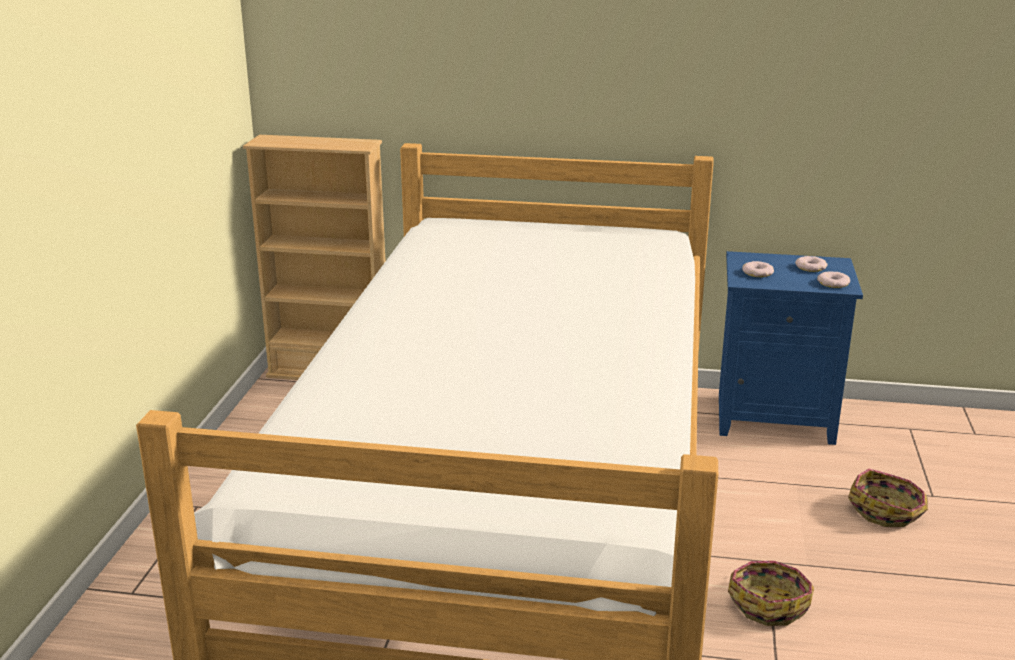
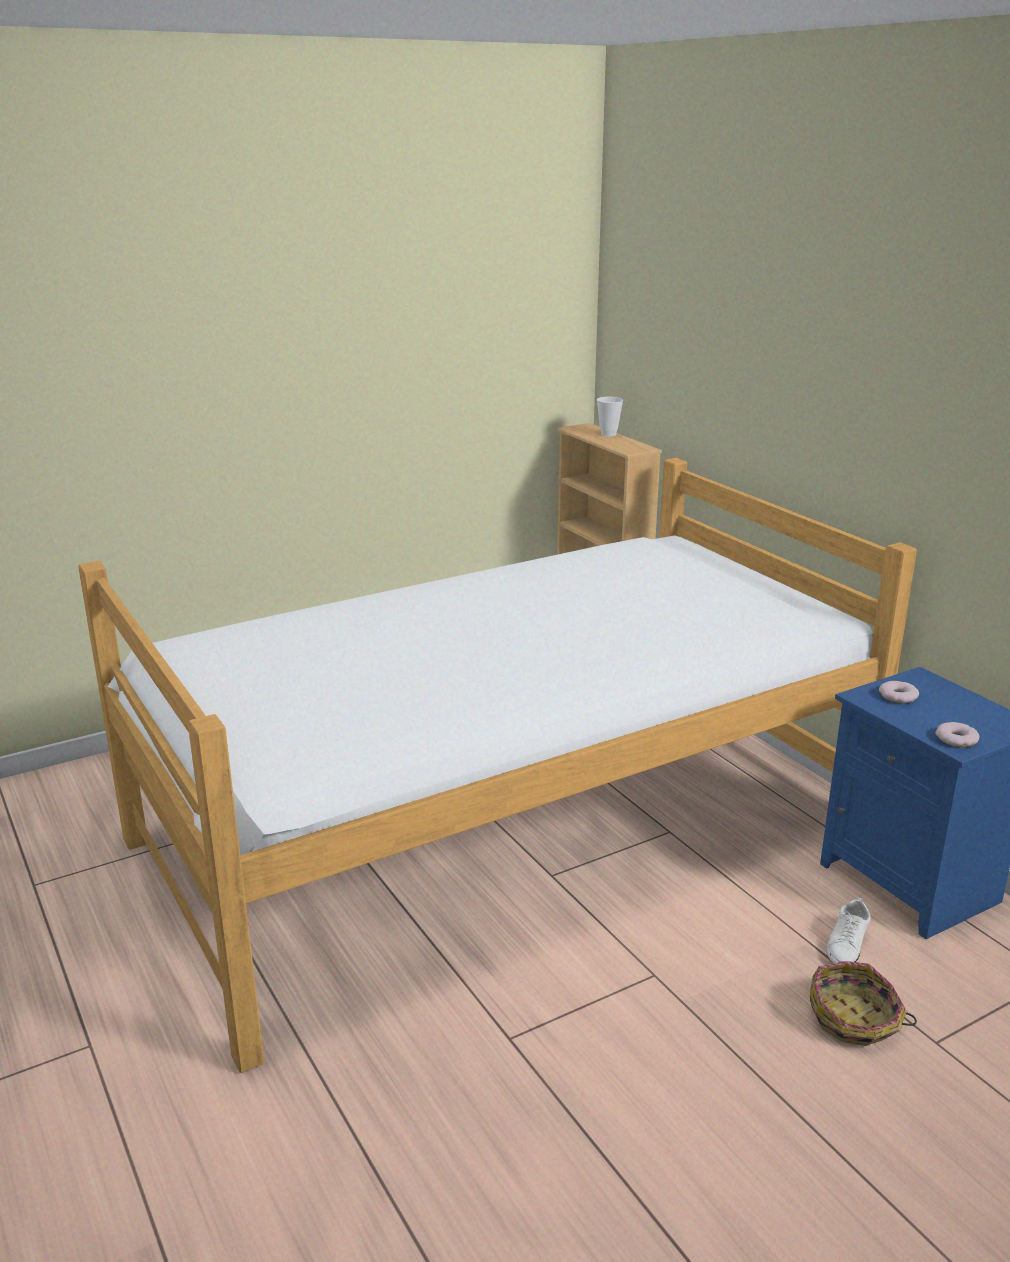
camera: 50 degrees right, 0 degrees up
basket [728,561,814,626] -> none
donut [795,256,828,272] -> none
none -> cup [597,397,623,436]
none -> white shoe [827,897,871,963]

